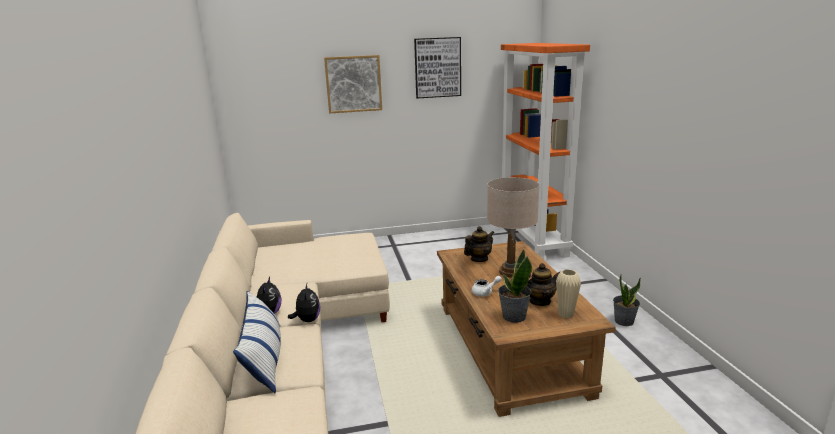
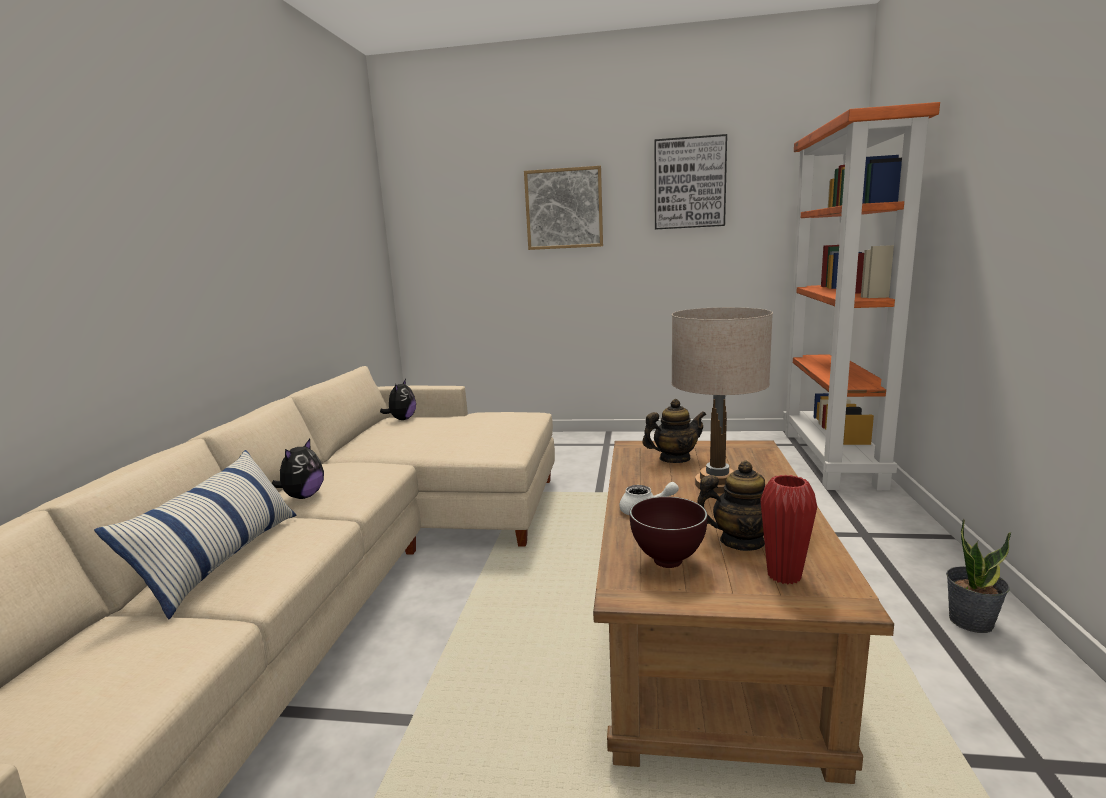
camera: 20 degrees right, 5 degrees down
plush toy [288,284,320,322] -> plush toy moved to [380,379,416,420]
potted plant [498,249,532,323] -> brown bowl [630,496,708,568]
beige vase [556,269,581,318] -> red vase [760,475,817,584]

